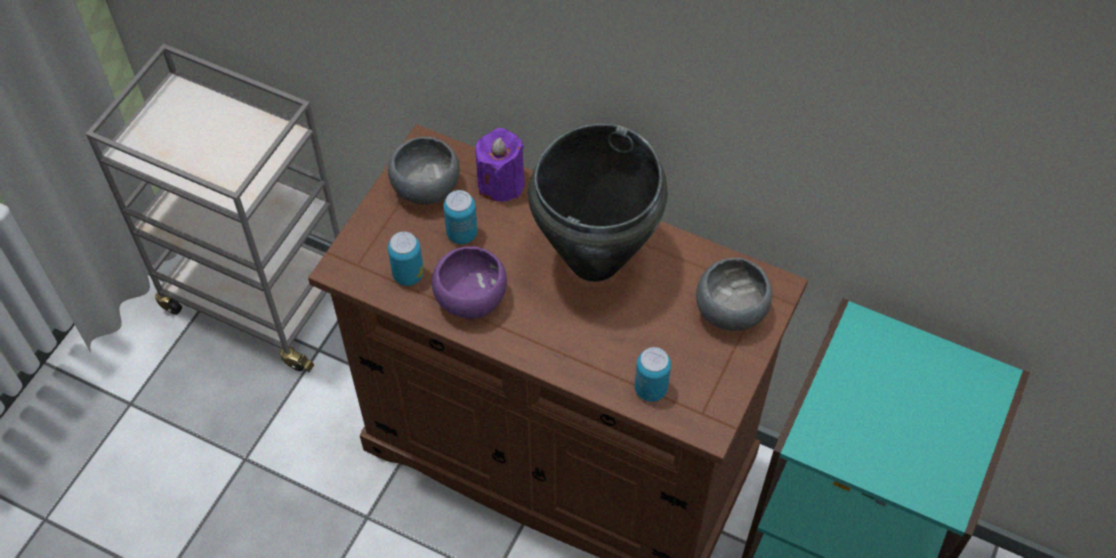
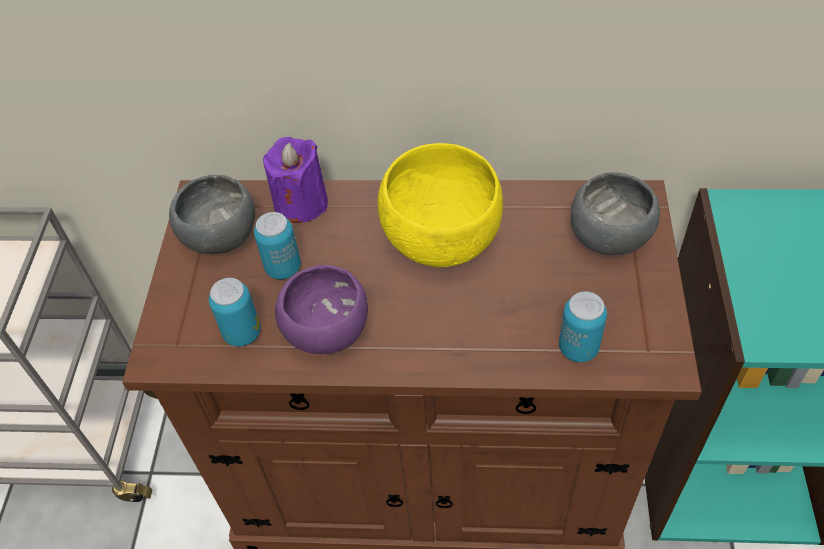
camera: 20 degrees left, 5 degrees down
black cooking pot [528,123,667,282] -> yellow bowl [378,143,503,267]

